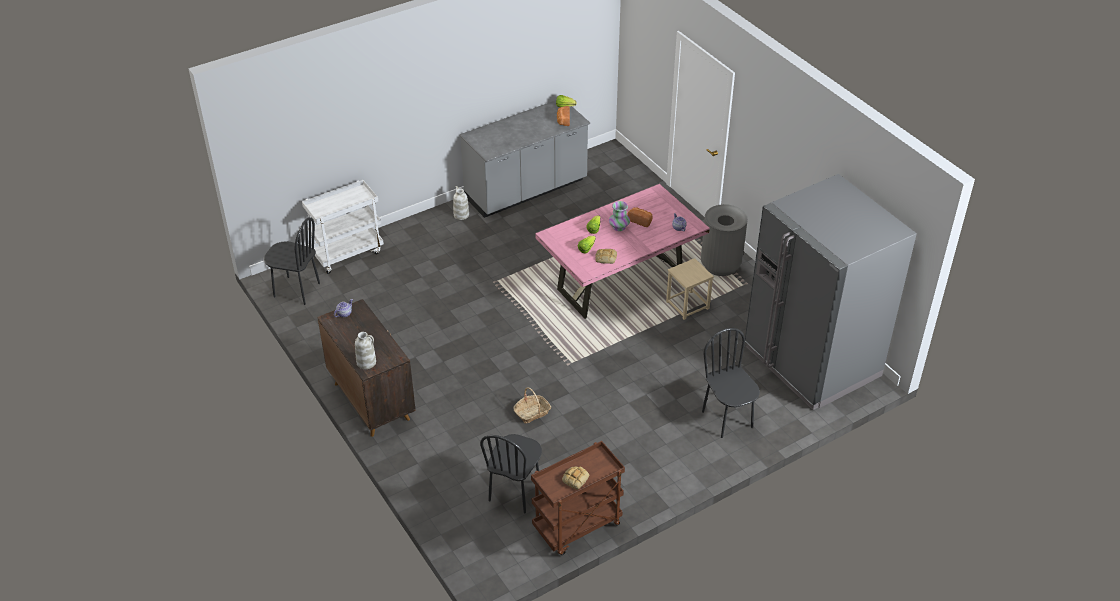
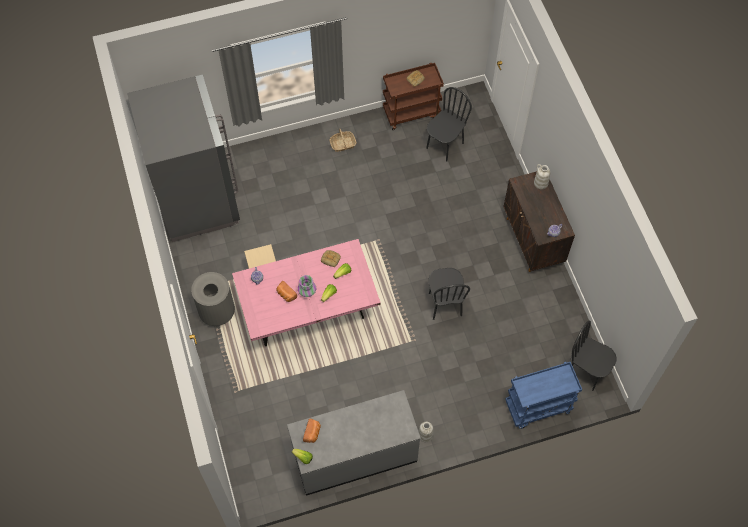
camera: 165 degrees left, 20 degrees up
white cart [302,180,384,274] -> blue cart [505,362,582,429]
basket [513,387,551,424] -> basket moved to [329,129,356,152]
black chair [702,328,760,438] -> black chair moved to [428,268,470,320]

